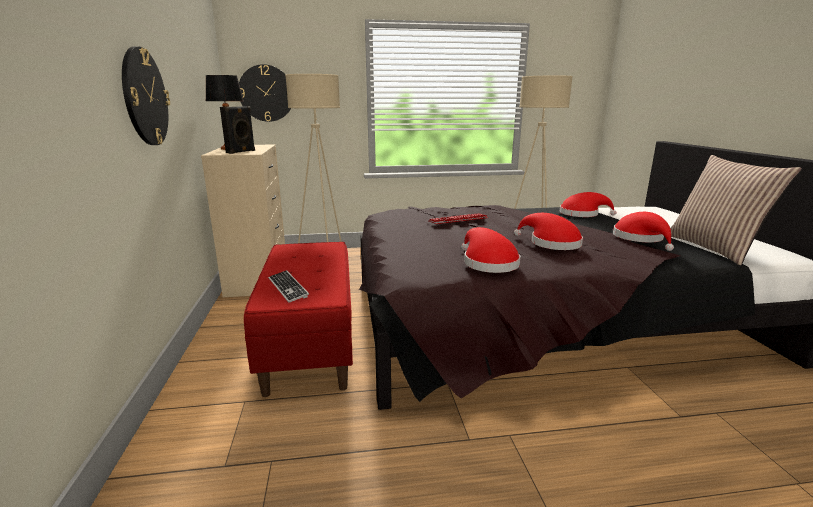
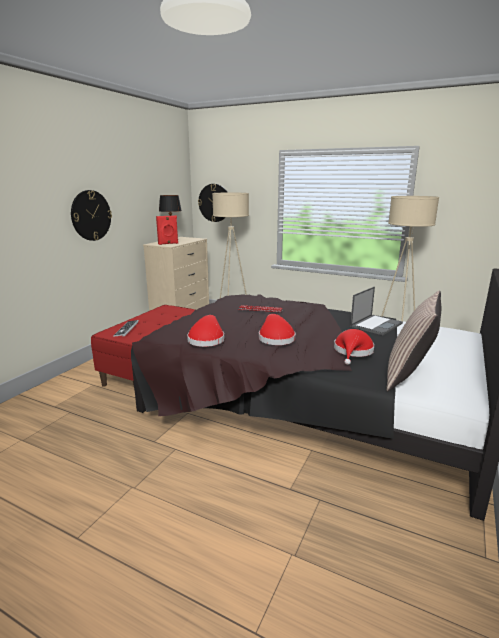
camera: 35 degrees right, 0 degrees up
black speaker [220,106,255,154] -> red speaker [156,215,178,245]
red hat [560,192,617,217] -> laptop [350,287,403,335]

